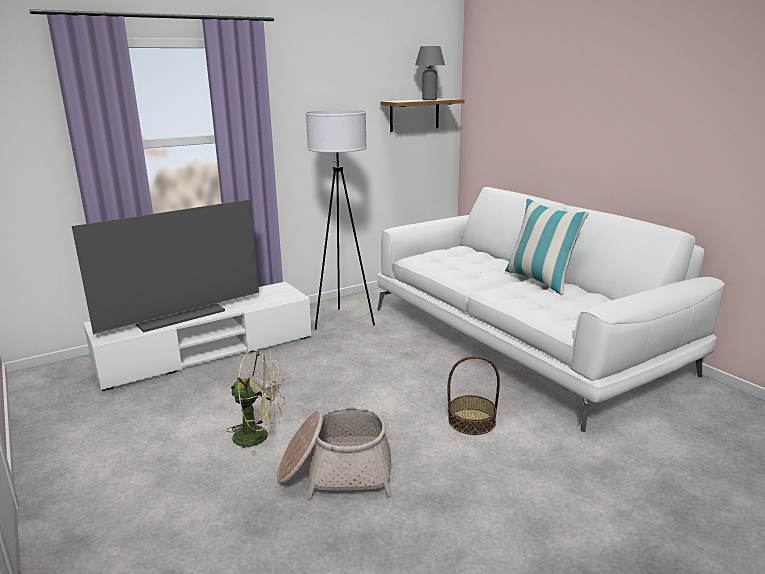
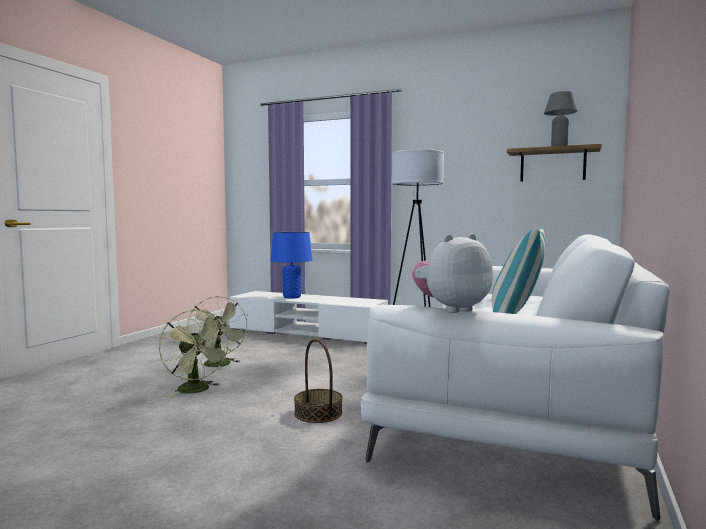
camera: 55 degrees right, 15 degrees down
television [72,199,259,335] -> blue table lamp [271,232,312,299]
basket [277,408,392,498] -> green fan [159,310,231,397]
none -> plush toy [412,234,493,313]

